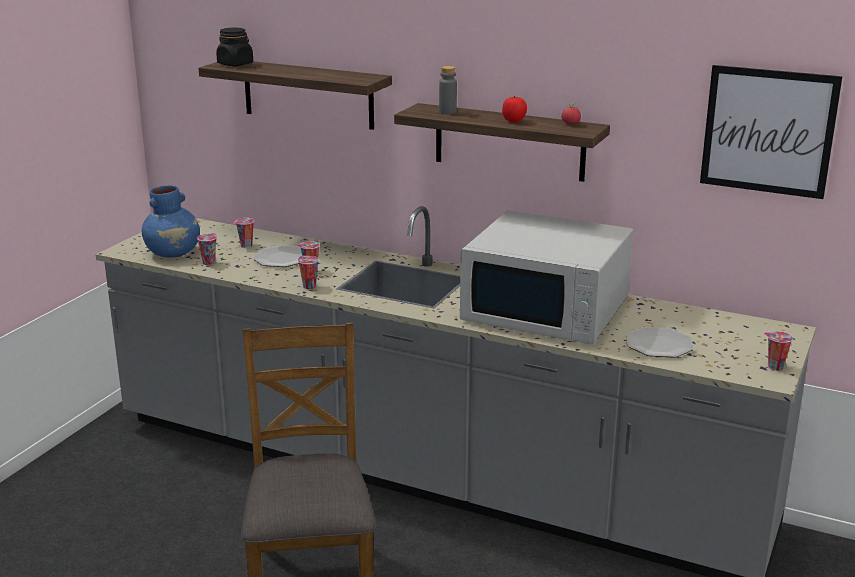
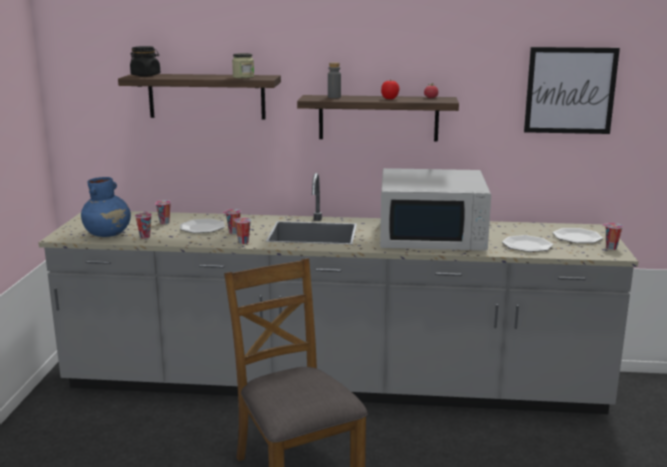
camera: 20 degrees left, 5 degrees down
none -> jar [232,53,254,79]
none -> plate [553,228,603,243]

